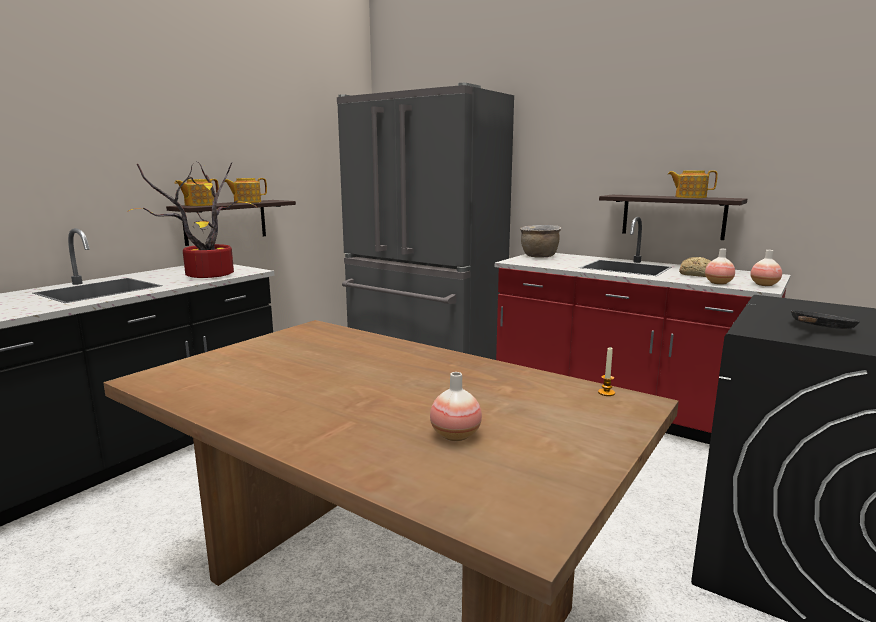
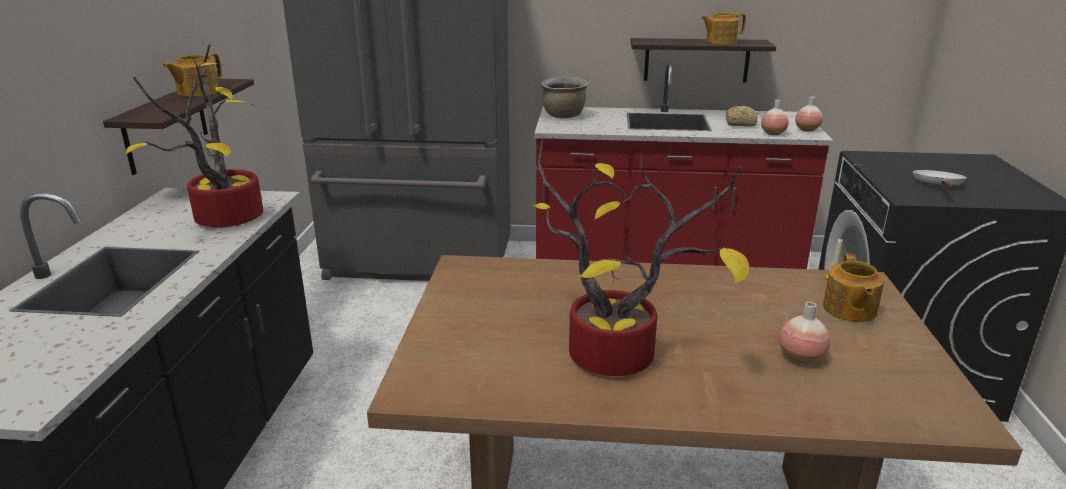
camera: 30 degrees left, 10 degrees up
teapot [175,179,219,206] -> teapot moved to [823,253,884,322]
black frying pan [791,310,859,329] -> white frying pan [913,170,967,187]
none -> potted plant [531,139,750,376]

